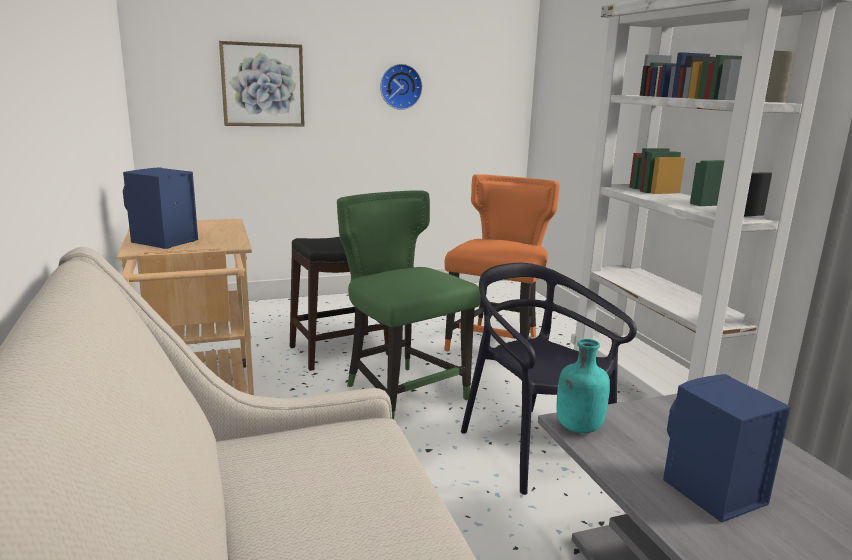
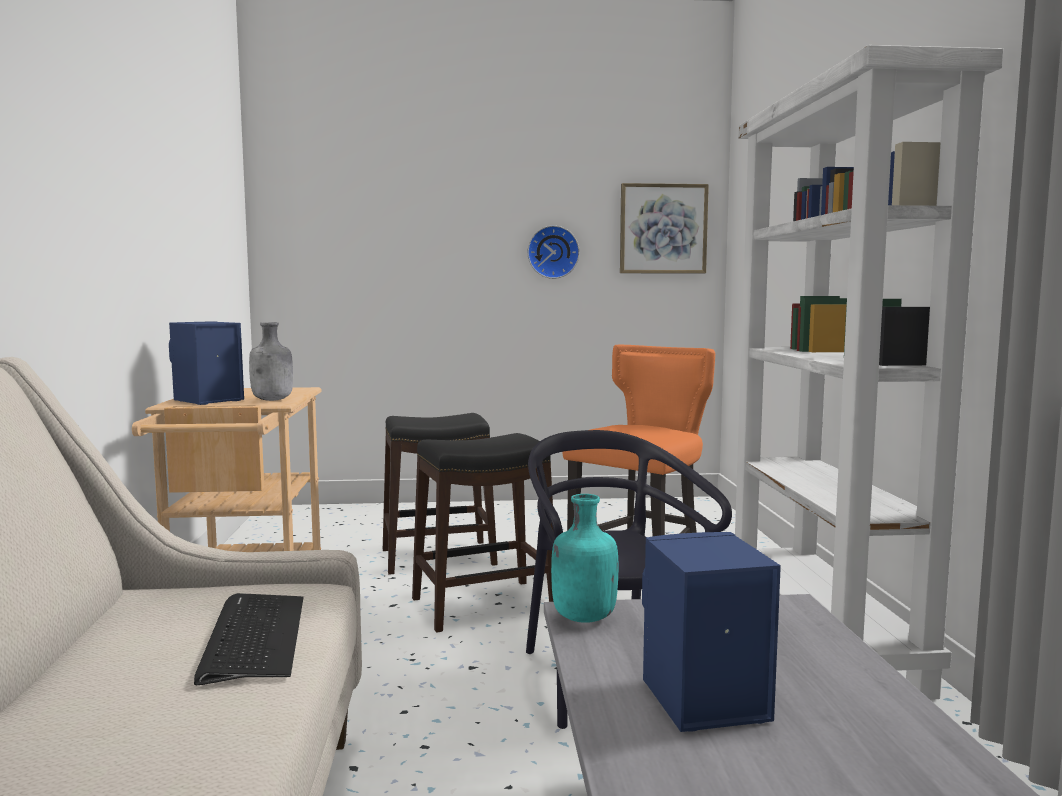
camera: 15 degrees right, 10 degrees down
picture [219,41,304,126] -> picture moved to [620,183,709,274]
green chair [337,190,481,419] -> black stool [412,433,553,633]
none -> keyboard [194,593,303,685]
none -> grey bottle [249,322,293,401]

